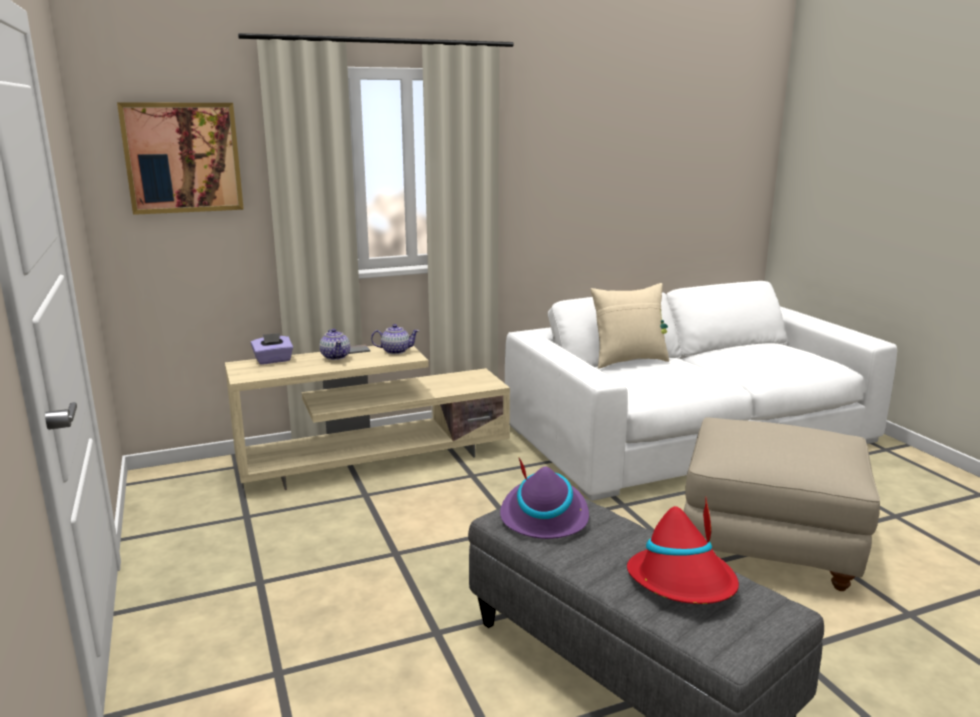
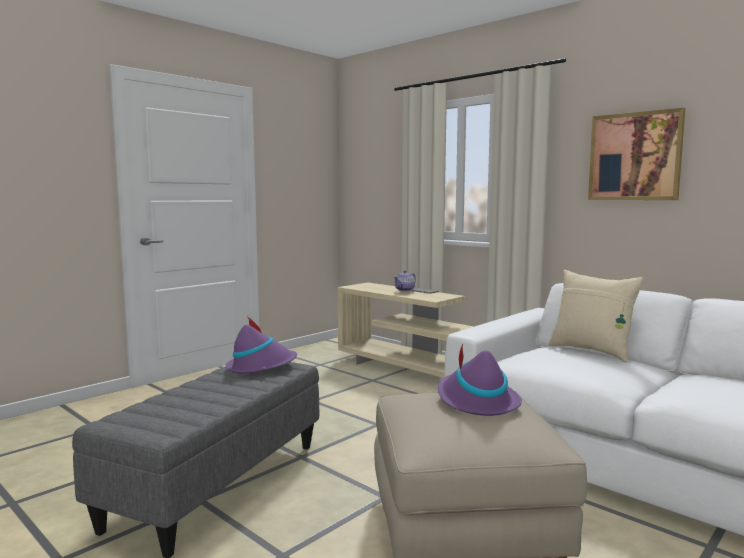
camera: 65 degrees right, 10 degrees down
picture [117,103,244,215] -> picture moved to [588,108,685,200]
purple tissue box [251,333,293,365] -> none
teapot [371,324,419,354] -> none
red hat [627,496,739,604] -> none
none -> purple hat [438,344,522,416]

